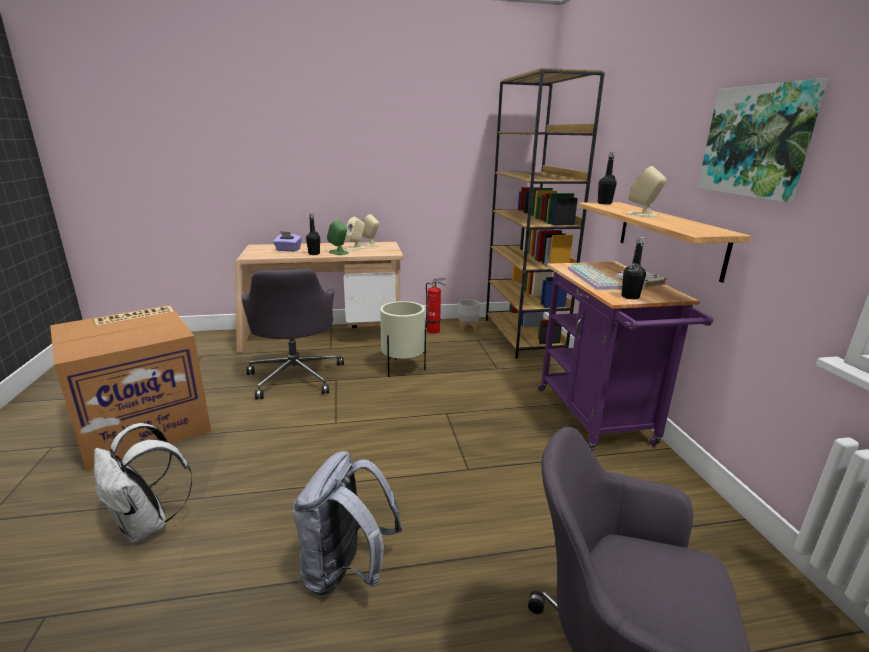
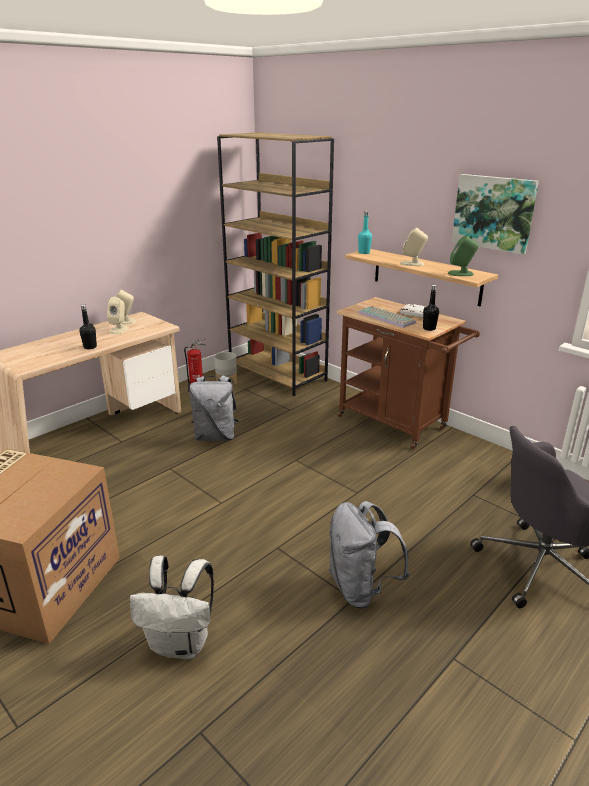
camera: 35 degrees left, 5 degrees up
grey office chair [242,269,344,399] -> none
purple tissue box [273,231,302,252] -> none
green speaker [327,220,348,255] -> green speaker moved to [448,235,478,276]
beige planter [380,301,426,377] -> grey backpack [189,376,239,441]
purple cart [538,262,713,452] -> brown cart [336,297,480,450]
black bottle [598,152,617,205] -> turquoise bottle [358,211,372,254]

